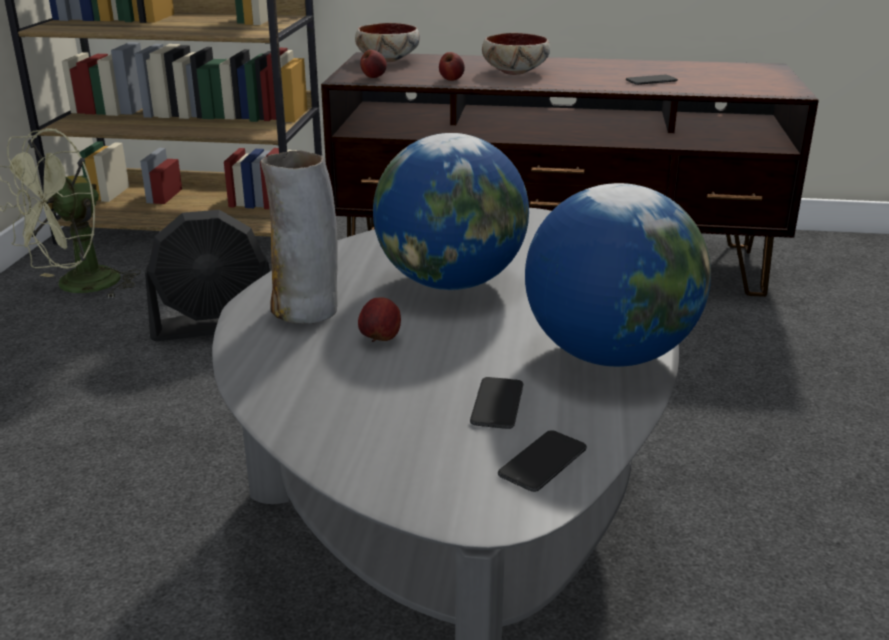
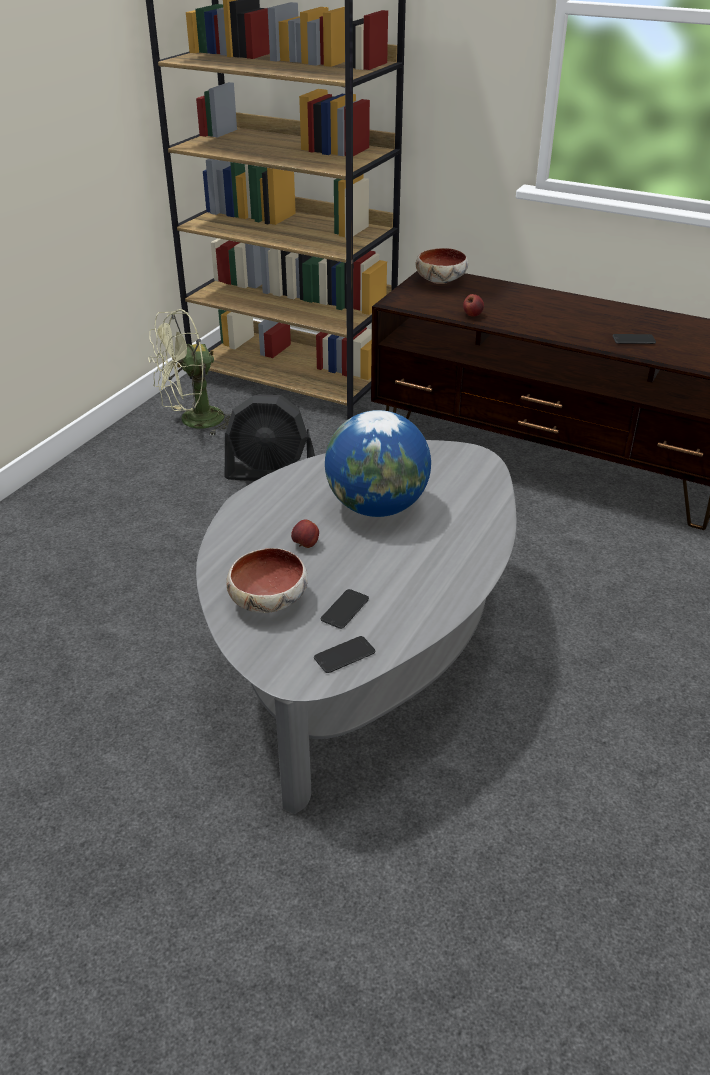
camera: 20 degrees right, 10 degrees up
vase [260,150,338,324] -> none
apple [360,50,387,78] -> none
bowl [482,33,550,75] -> bowl moved to [226,548,308,613]
globe [525,183,711,367] -> none

